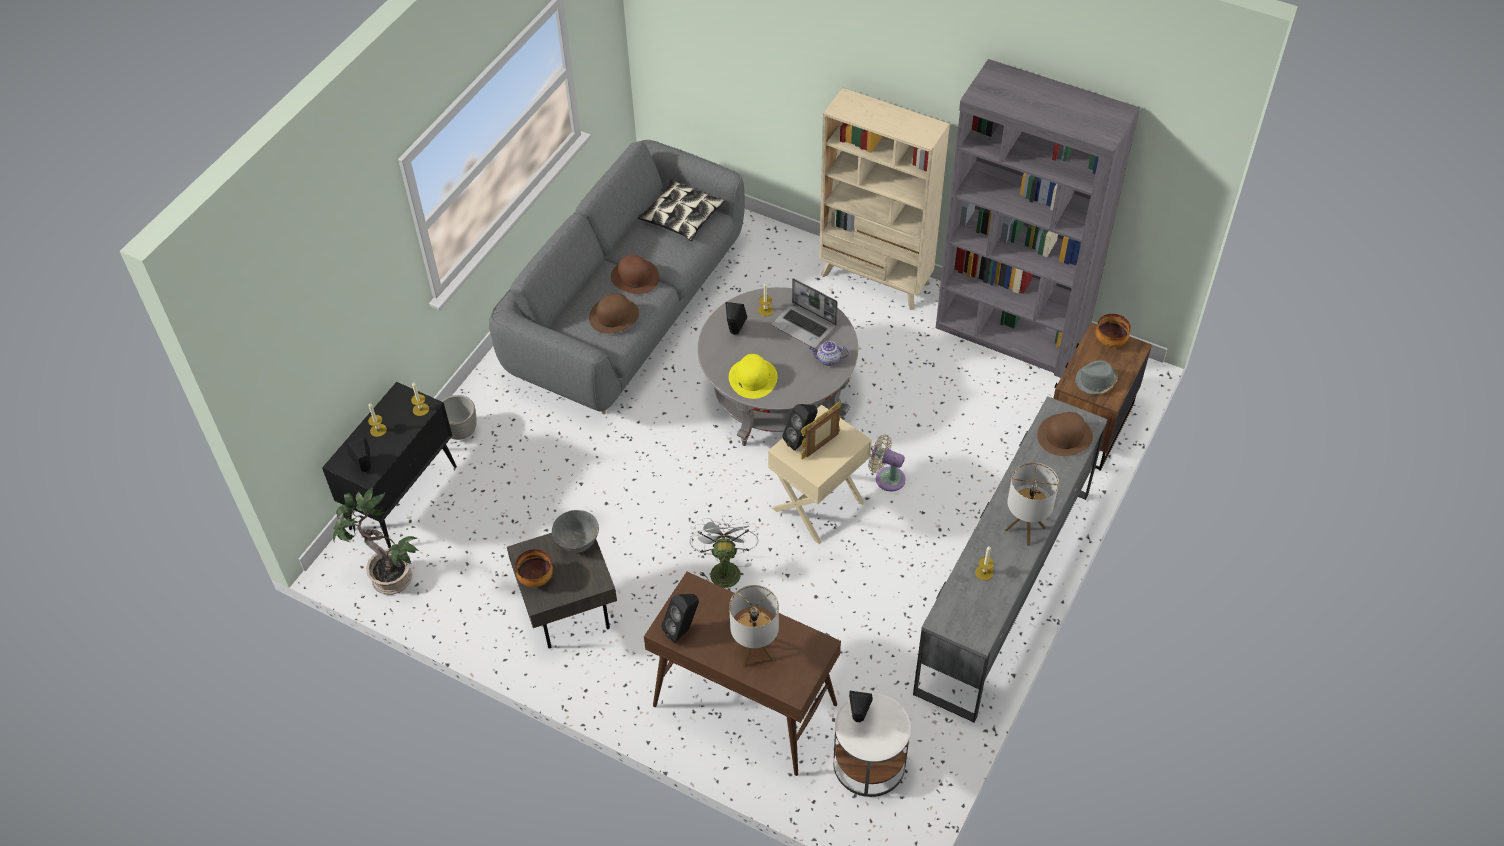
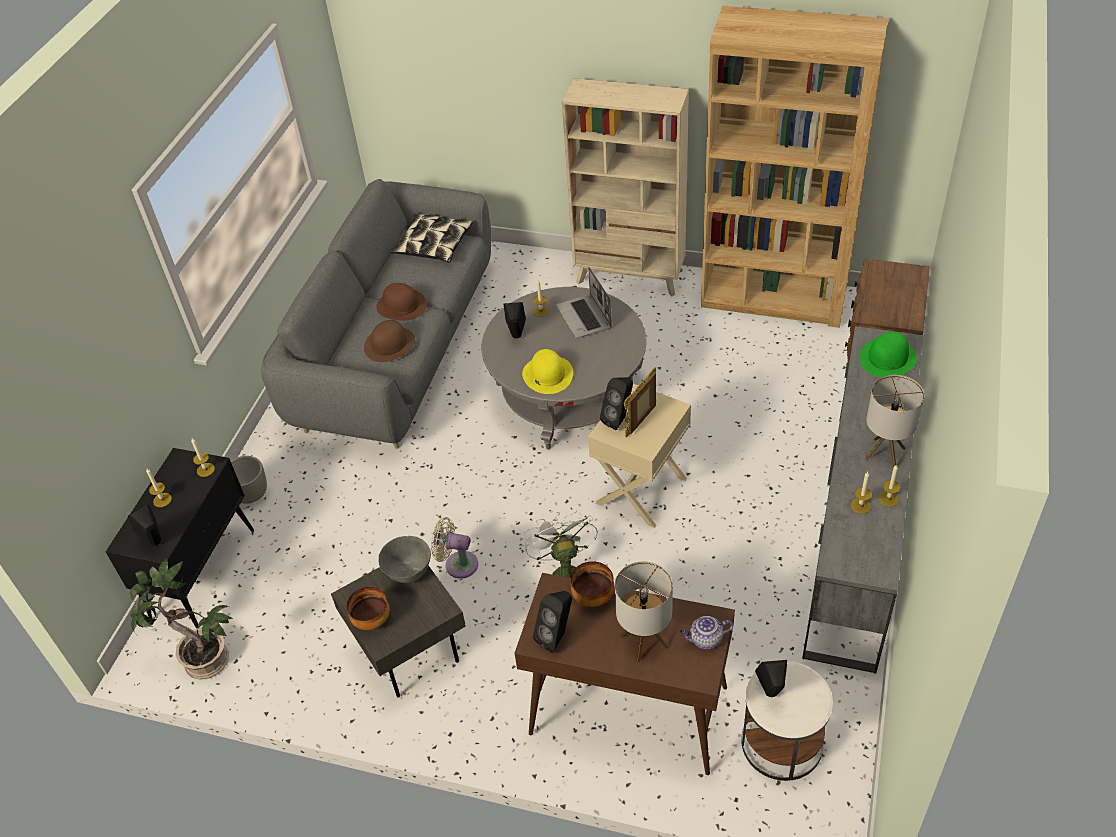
camera: 10 degrees left, 5 degrees down
laptop [771,278,837,348] -> laptop turned 45 degrees clockwise [556,267,612,338]
teapot [809,341,849,366] -> teapot moved to [680,616,733,650]
beige fan [868,434,906,492] -> beige fan moved to [431,517,478,579]
grey bookcase [936,59,1140,378] -> brown bookcase [701,6,888,328]
brown hat [1037,412,1093,456] -> green hat [859,332,917,377]
grey hat [1075,360,1118,394] -> none
bowl [1096,314,1131,347] -> bowl moved to [571,561,614,607]
none -> candle [878,464,900,507]

